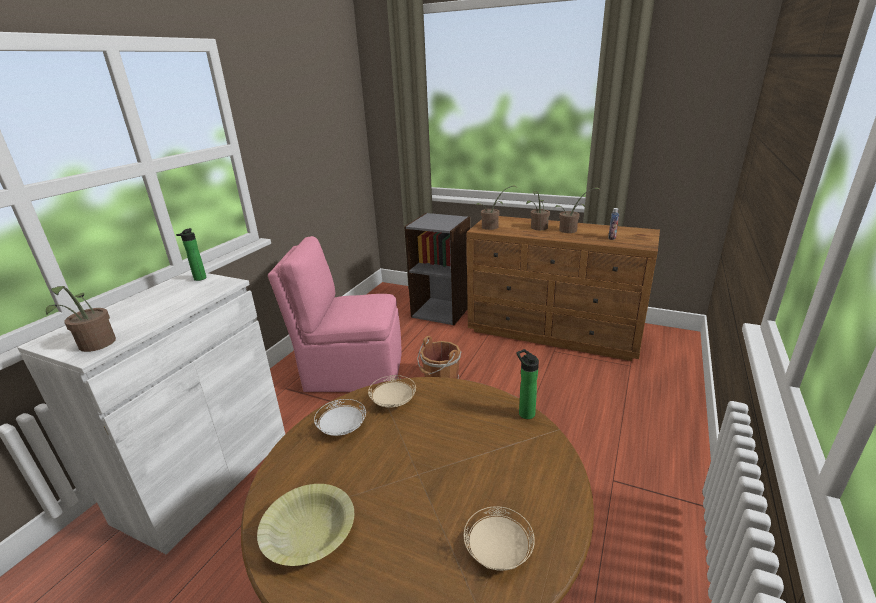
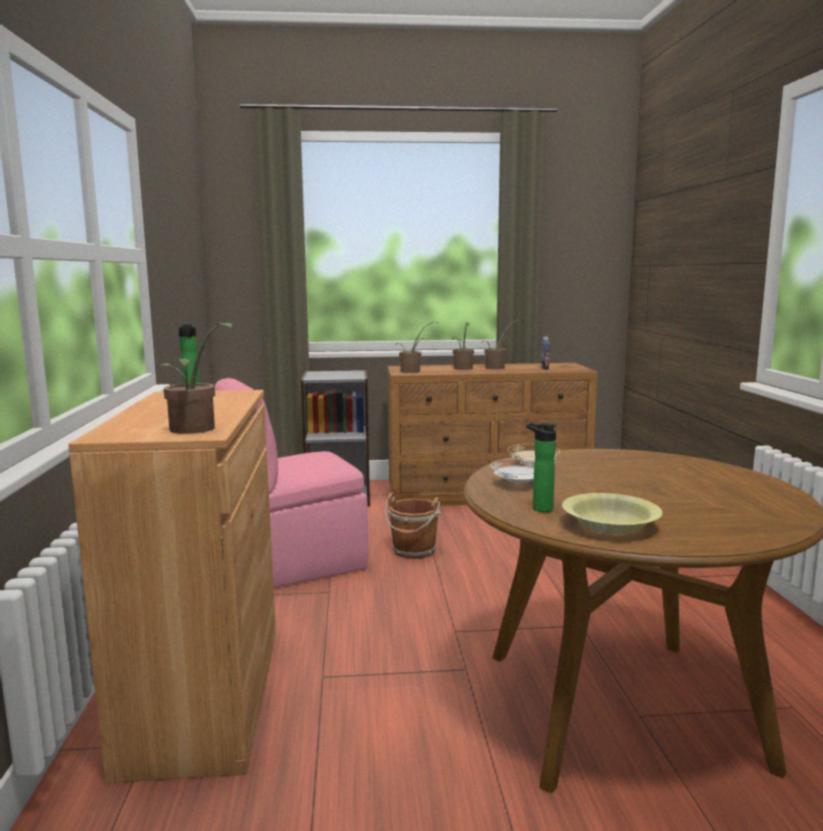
camera: 30 degrees left, 15 degrees down
white cabinet [17,270,285,554] -> brown cabinet [68,390,276,783]
beige plate [464,506,535,571] -> none
bottle [517,349,539,419] -> bottle moved to [526,423,557,512]

